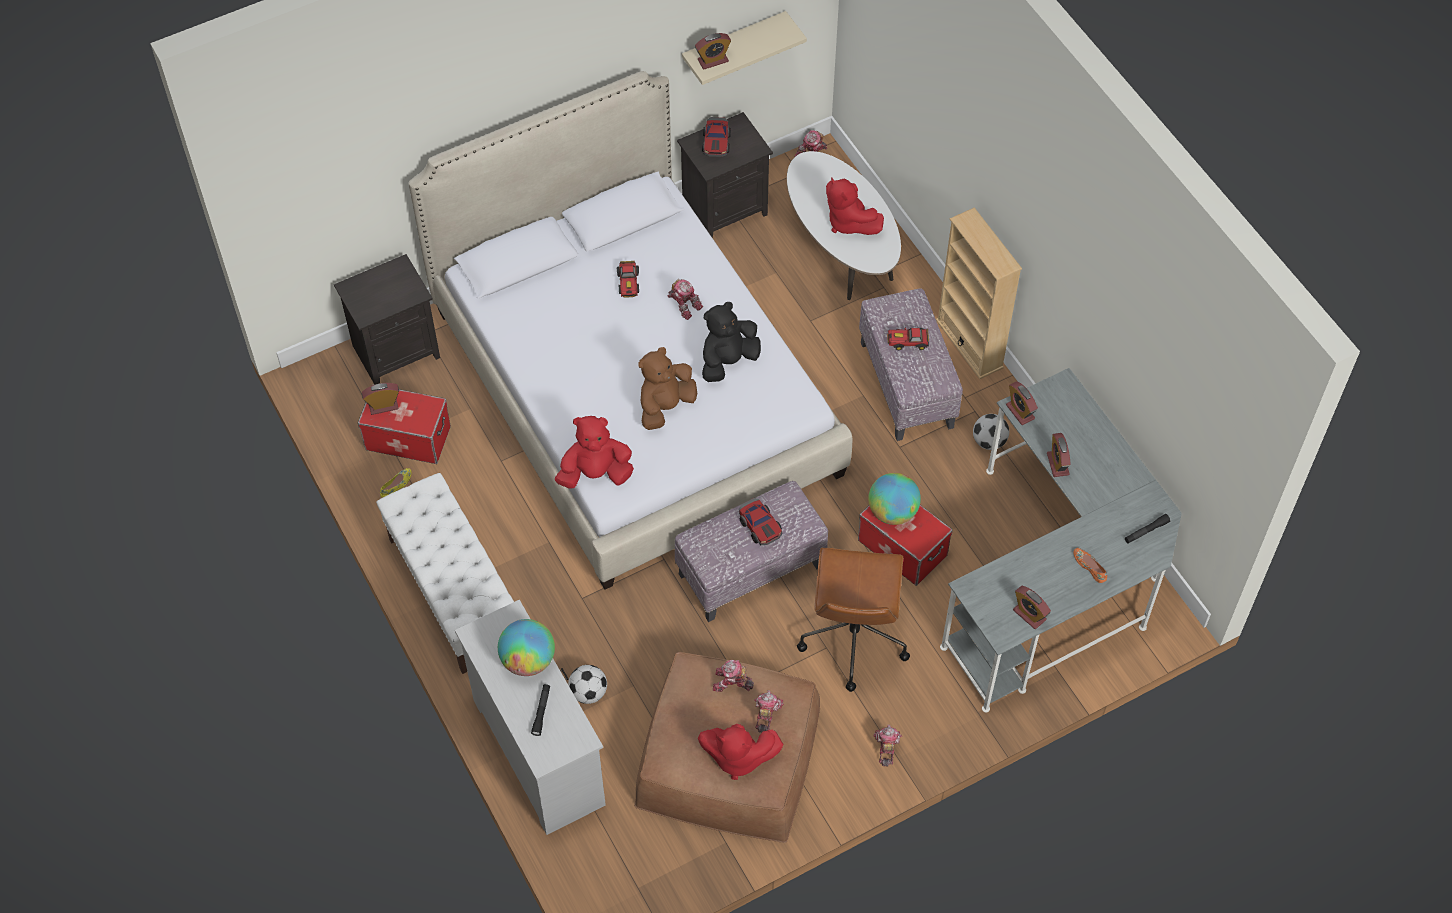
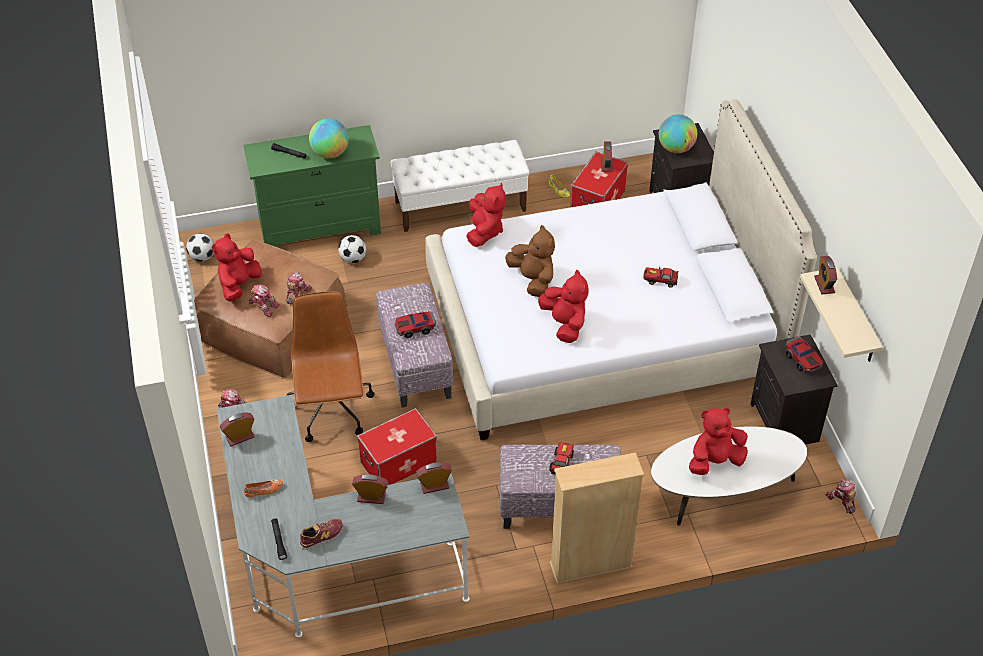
camera: 105 degrees right, 10 degrees down
white dresser [455,600,606,835] -> green dresser [243,125,381,247]
toy robot [668,279,703,320] -> none
toy car [702,117,731,157] -> toy car turned 135 degrees counterclockwise [785,336,823,373]
black plush toy [702,302,761,382] -> red plush toy [538,269,588,343]
brown office chair [797,548,910,692] -> brown office chair turned 60 degrees clockwise [287,292,374,442]
globe [868,473,921,525] -> globe moved to [659,114,697,153]
football [973,414,1009,450] -> football moved to [186,234,214,261]
none -> shoe [299,519,342,549]

